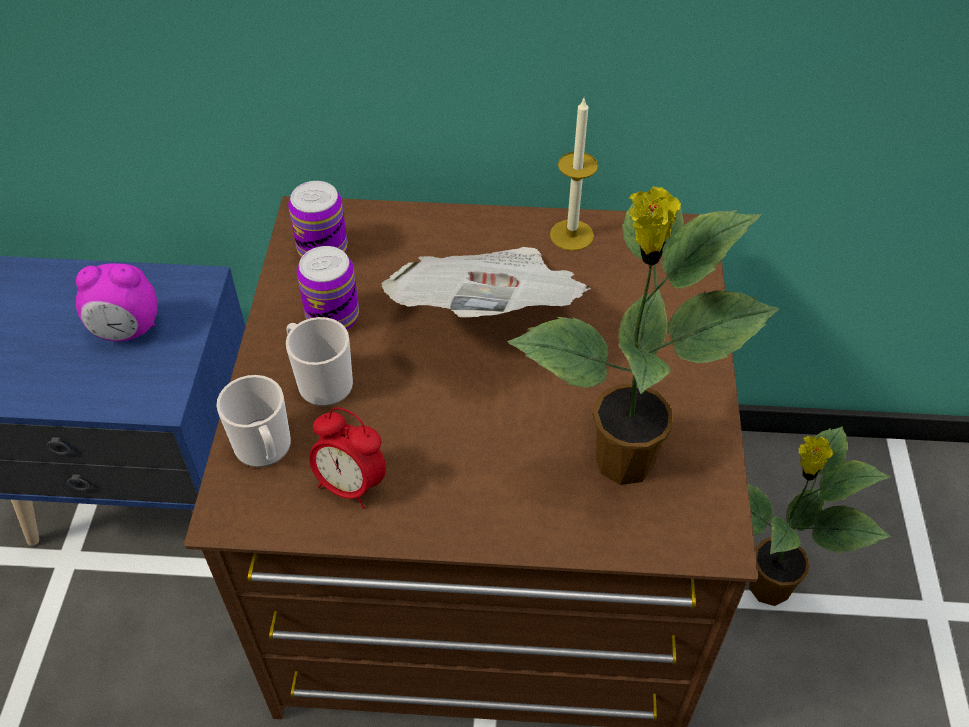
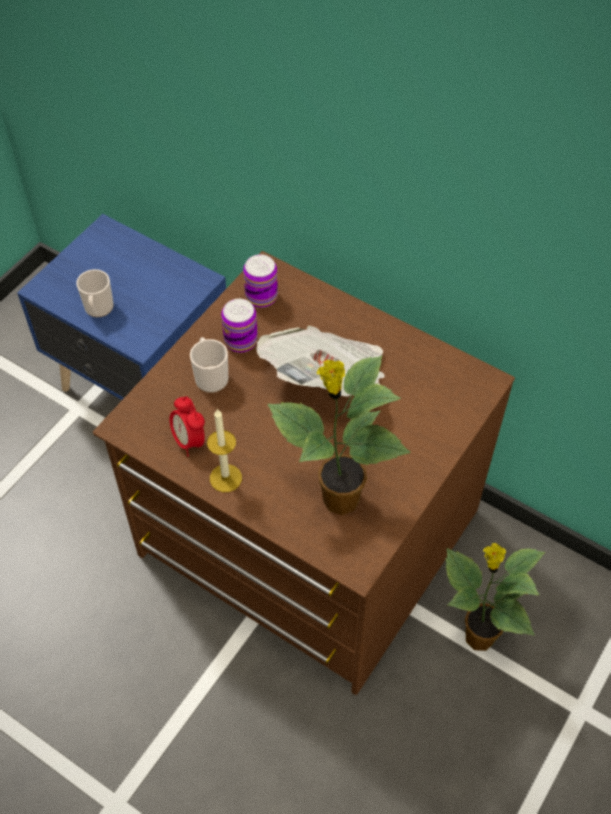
camera: 30 degrees right, 5 degrees up
alarm clock [76,263,158,342] -> none
mug [216,375,291,468] -> mug moved to [76,269,114,317]
candle [550,96,598,251] -> candle moved to [207,409,242,492]

